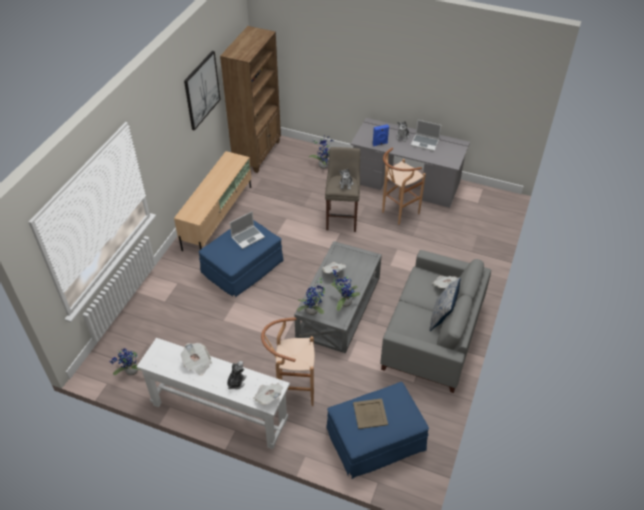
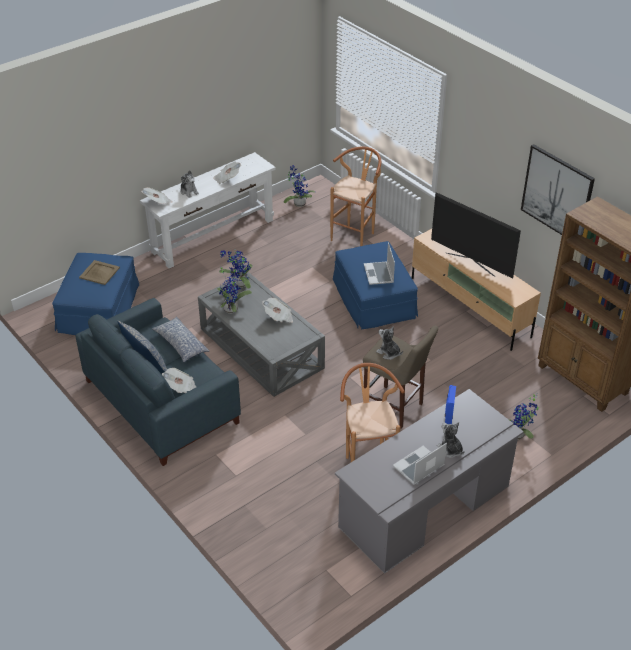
camera: 120 degrees right, 5 degrees down
brown stool [261,317,315,406] -> brown stool moved to [330,147,381,246]
grey sofa [380,250,491,393] -> blue sofa [76,298,241,466]
none -> pillow [152,317,210,362]
none -> television [431,192,521,279]

